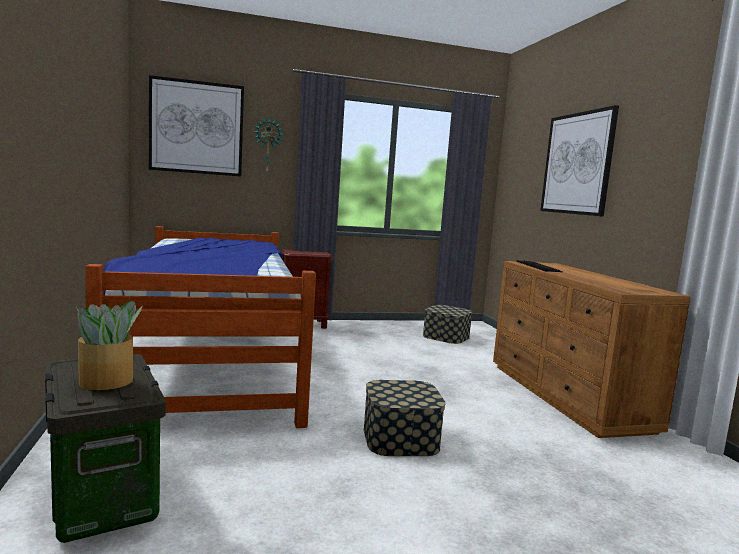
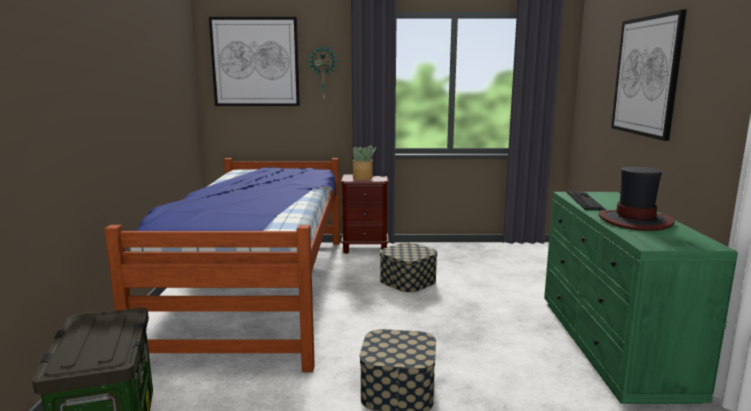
camera: 15 degrees right, 5 degrees up
potted plant [76,301,143,390] -> potted plant moved to [352,145,376,180]
storage box [423,305,473,344] -> storage box moved to [380,243,437,292]
brown dresser [493,261,690,438] -> green dresser [544,192,738,404]
none -> hat [598,167,675,231]

